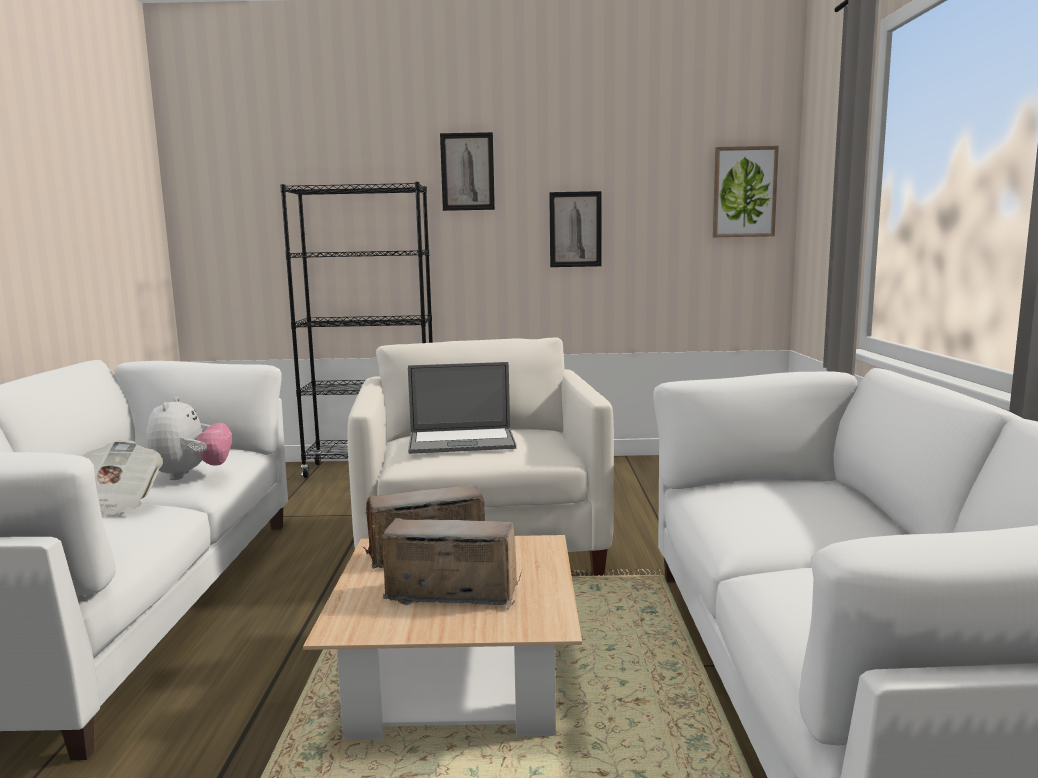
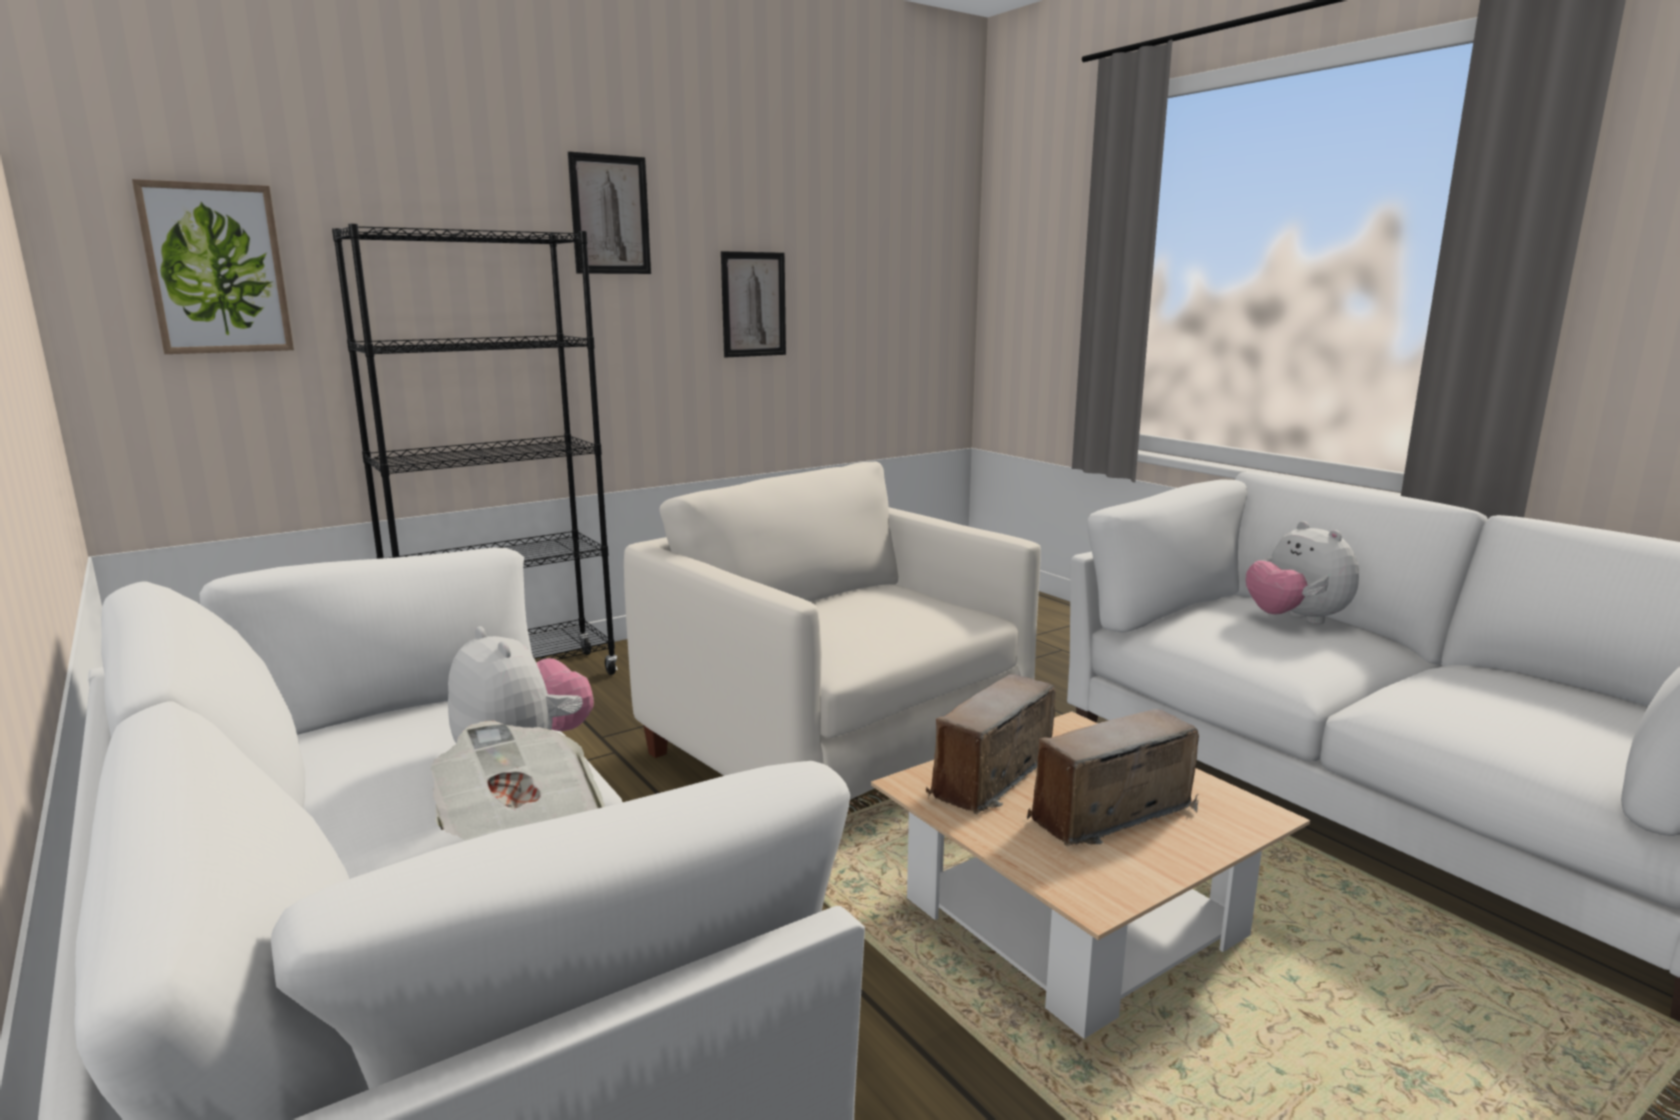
camera: 35 degrees left, 5 degrees up
laptop [408,362,517,454] -> none
picture [713,146,779,237] -> picture moved to [132,179,294,354]
none -> plush toy [1246,521,1359,624]

